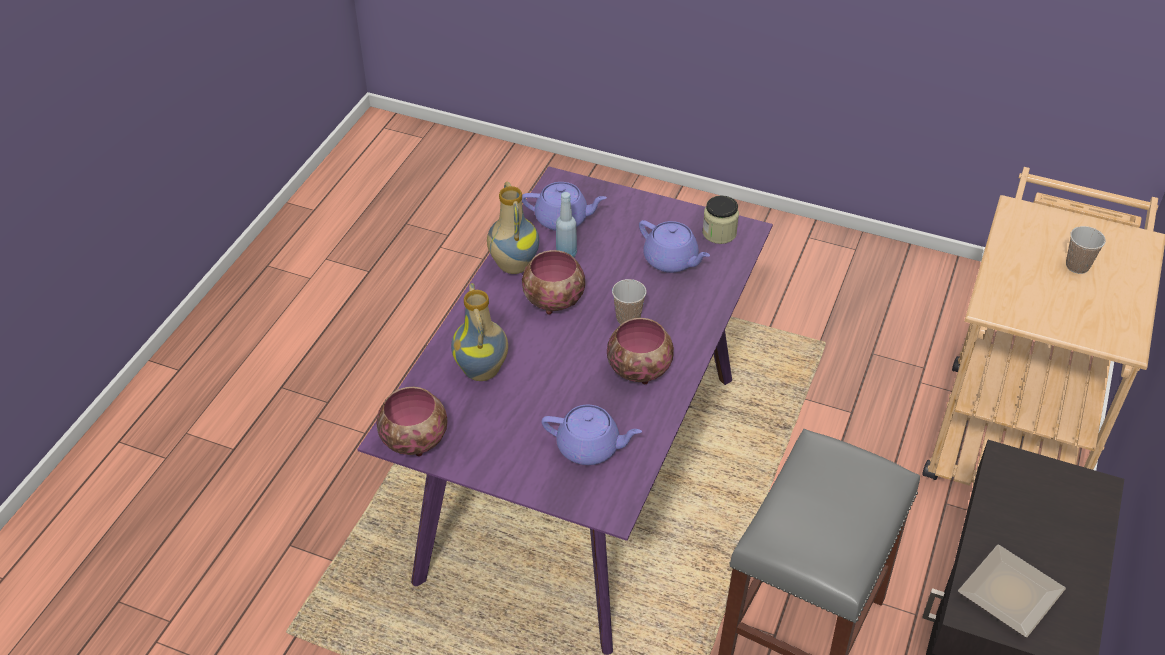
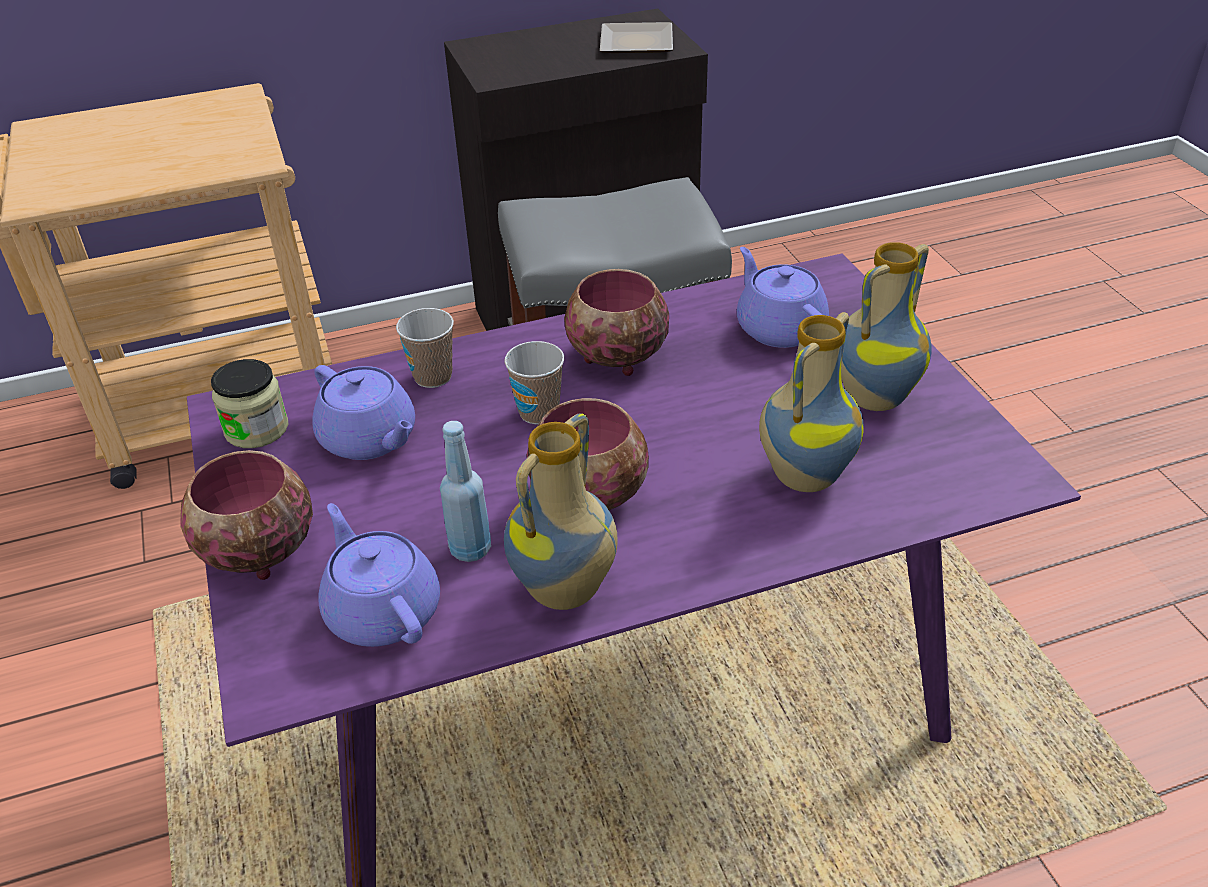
camera: 130 degrees left, 5 degrees down
bowl [376,387,448,456] -> bowl moved to [180,450,313,580]
purple teapot [639,220,710,273] -> purple teapot turned 135 degrees clockwise [312,365,415,460]
cup [1066,226,1106,274] -> cup moved to [396,308,454,388]
none -> vase [841,242,931,411]

